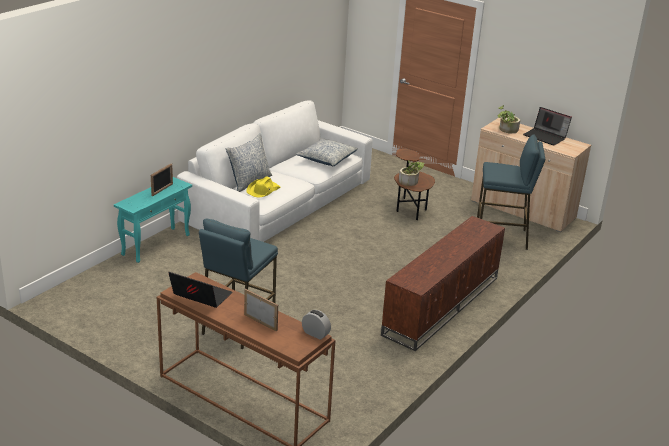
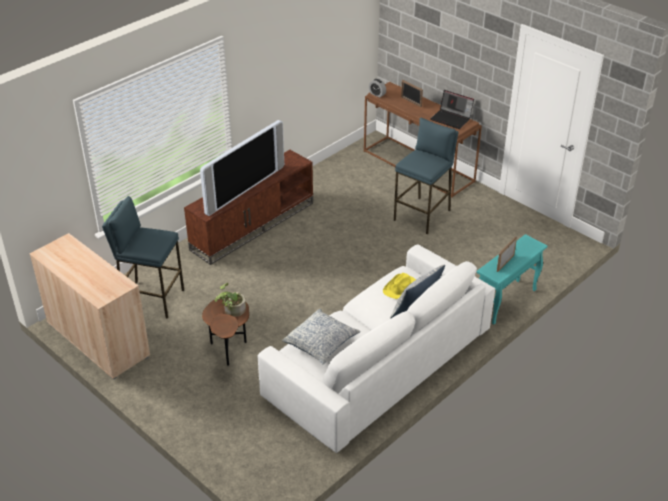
camera: 170 degrees left, 10 degrees up
potted plant [498,105,520,134] -> none
laptop [523,107,572,146] -> none
none -> television [200,120,284,216]

